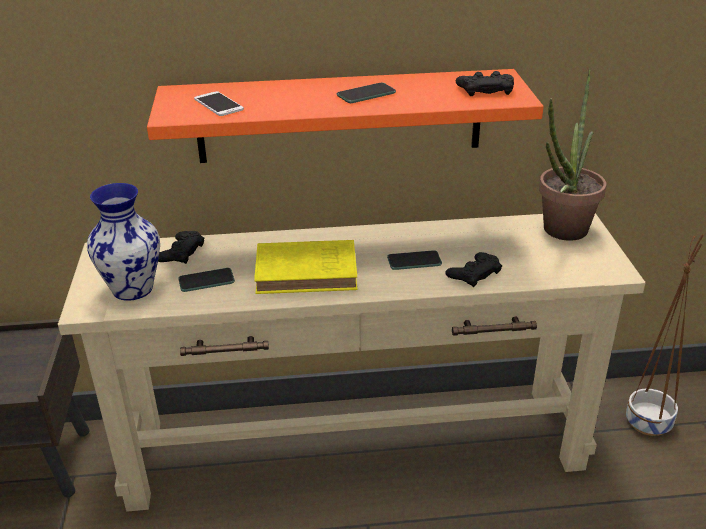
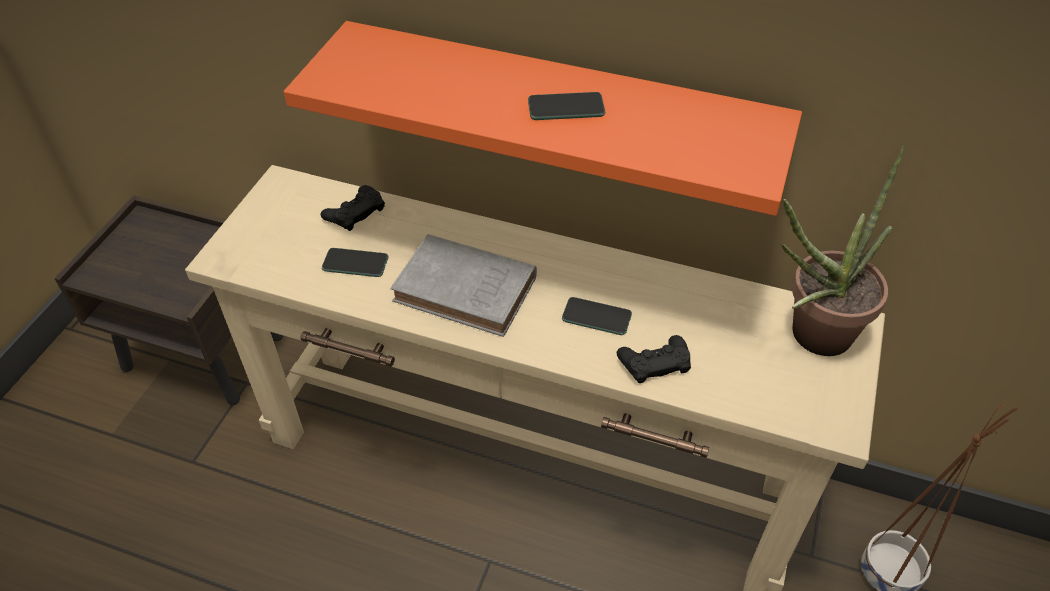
camera: 25 degrees right, 15 degrees up
vase [87,183,160,301] -> none
phone [194,91,244,116] -> none
yellow book [254,240,357,294] -> grey book [391,234,537,337]
black game controller [456,71,514,96] -> none

